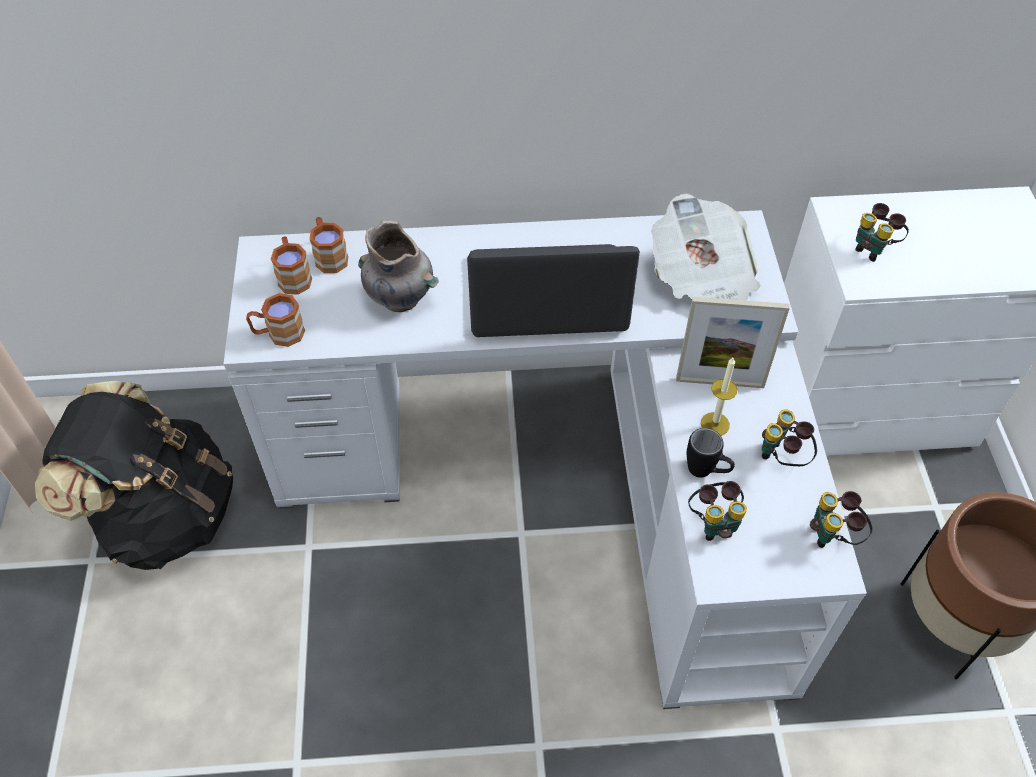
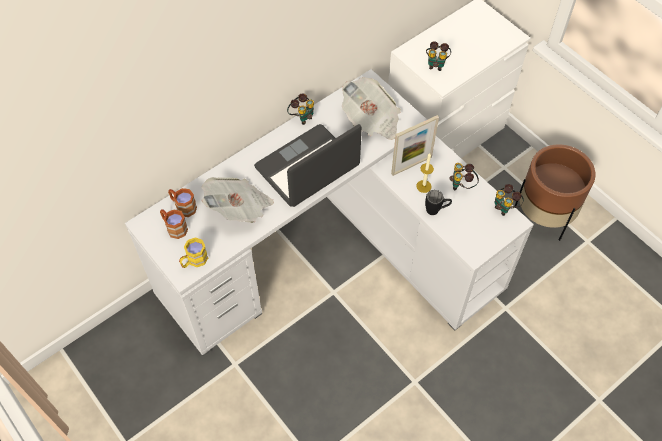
camera: 35 degrees left, 5 degrees up
black backpack [35,381,233,570] -> none
brown mug [246,293,305,347] -> yellow mug [179,237,208,268]
grey vase [358,220,438,312] -> newspaper [201,177,274,223]
binoculars [688,481,747,541] -> binoculars moved to [287,93,314,125]

